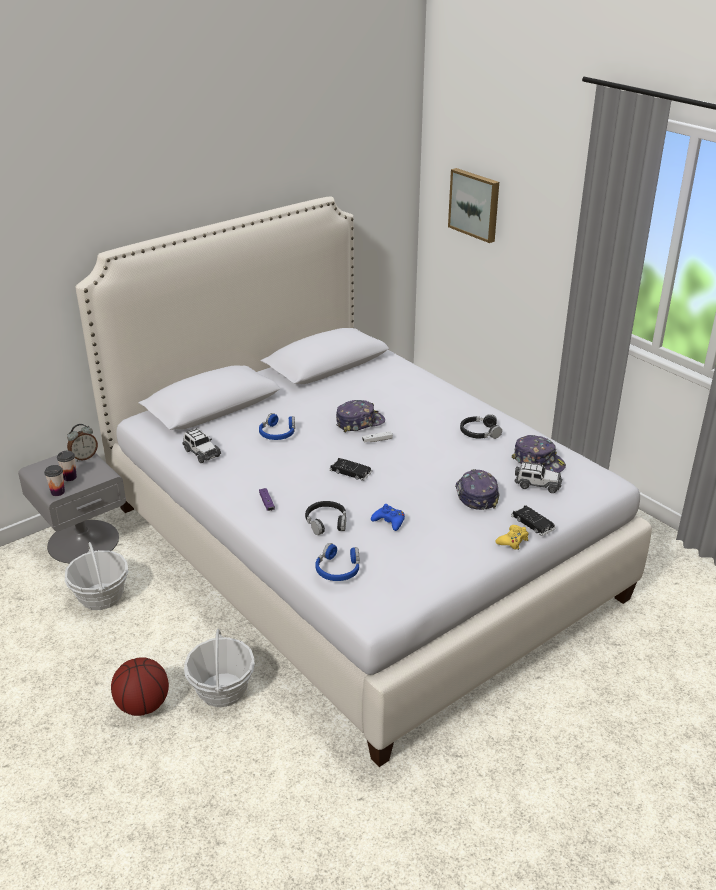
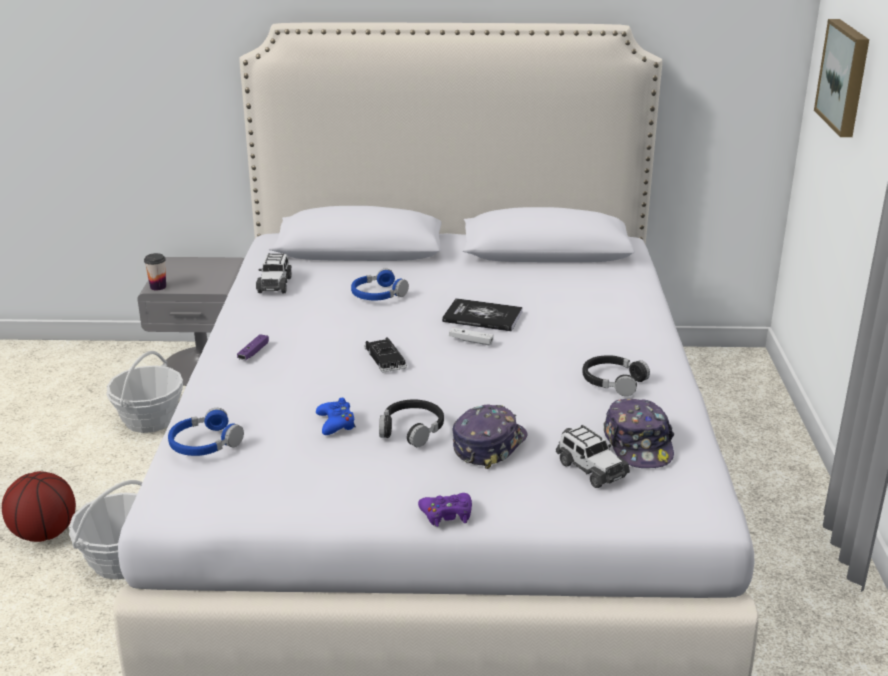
camera: 40 degrees right, 5 degrees down
cup [57,451,77,481] -> none
alarm clock [67,424,98,462] -> none
black headphones [305,501,346,535] -> black headphones moved to [379,399,444,447]
cap [336,400,385,433] -> book [442,298,523,332]
yellow game controller [495,525,529,550] -> purple game controller [418,493,472,527]
black toy car [511,505,556,536] -> none

